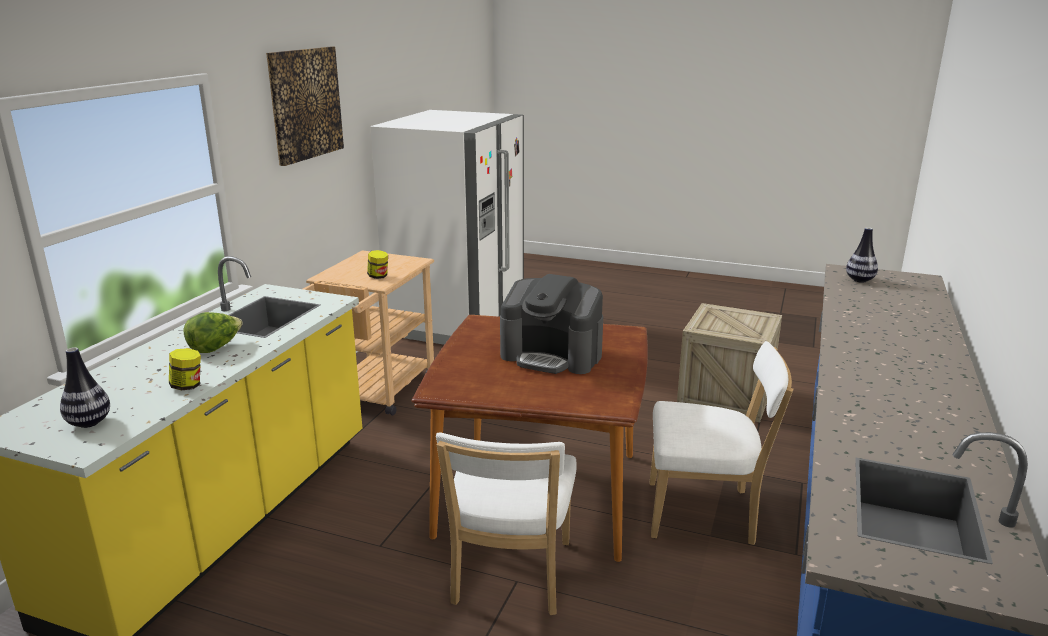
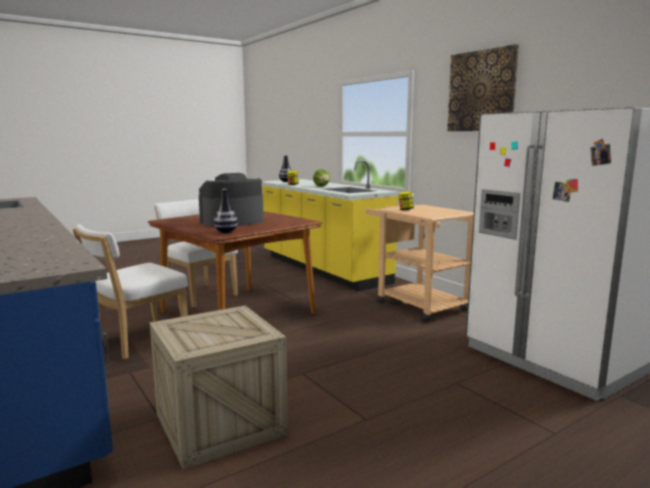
camera: 125 degrees right, 10 degrees down
vase [846,227,878,283] -> vase moved to [214,189,238,233]

